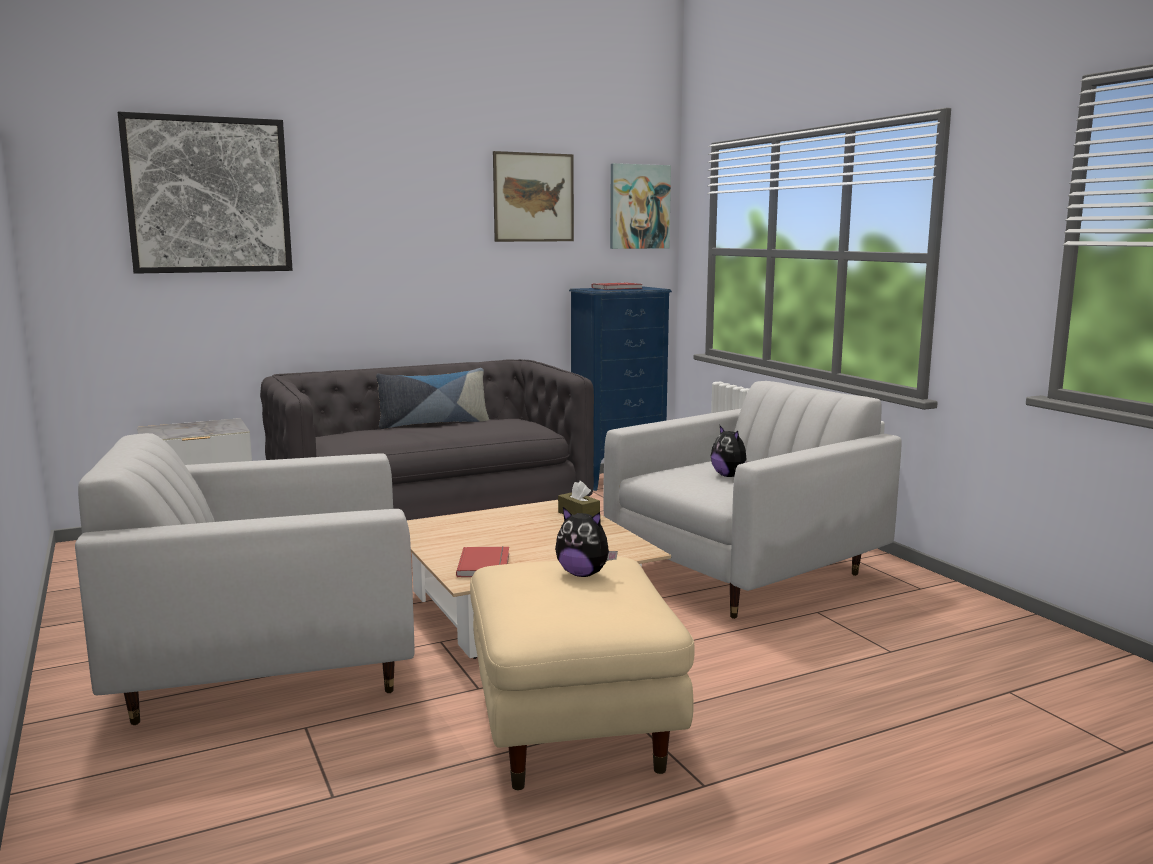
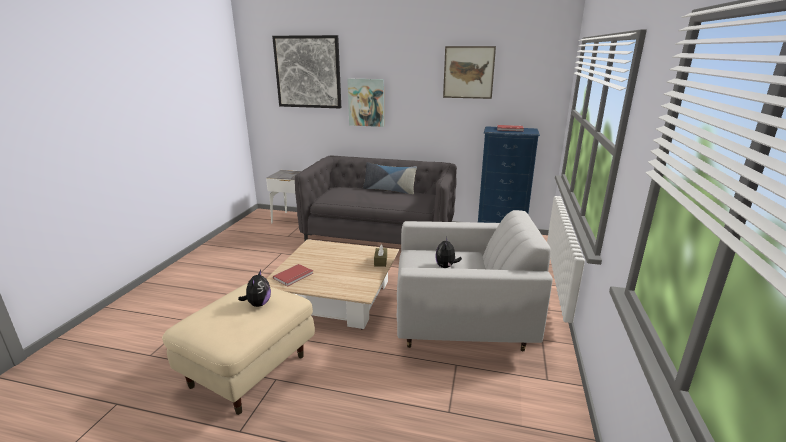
camera: 40 degrees right, 10 degrees up
white armchair [75,433,415,725] -> none
plush toy [555,507,618,577] -> plush toy turned 150 degrees counterclockwise [238,270,271,307]
picture [610,163,671,249] -> picture moved to [347,79,384,127]

